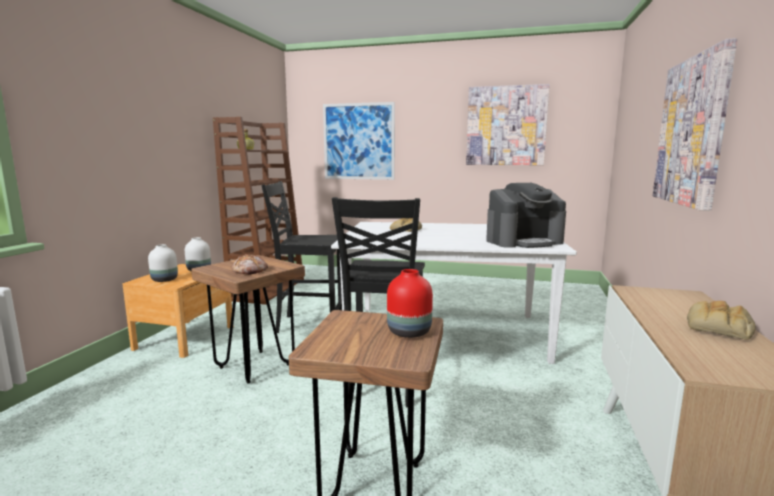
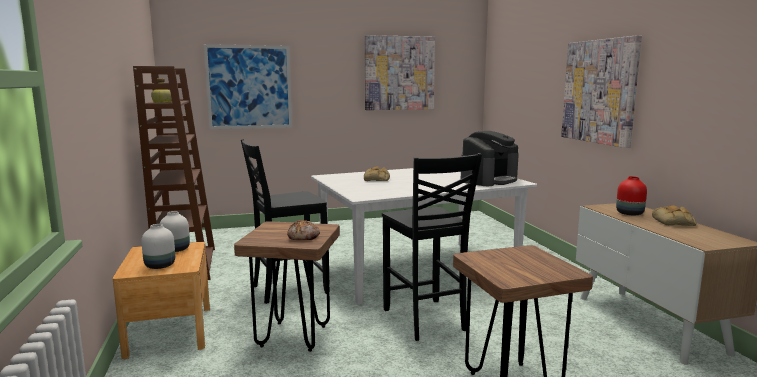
camera: 30 degrees left, 0 degrees up
red vase [387,269,433,338] -> red vase moved to [616,176,647,215]

